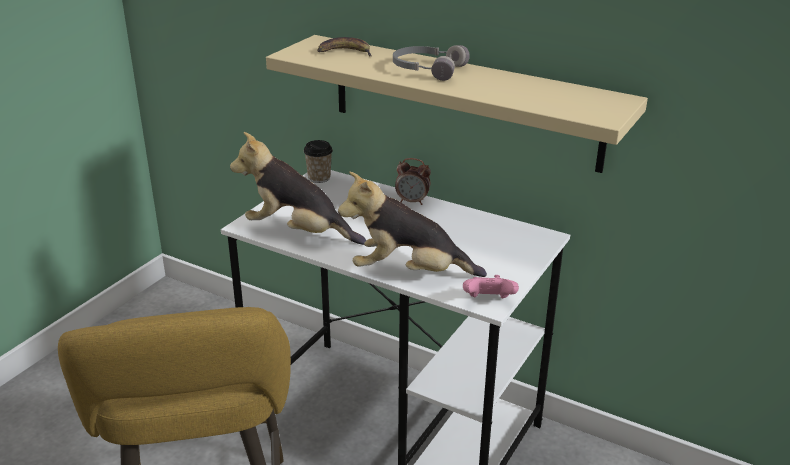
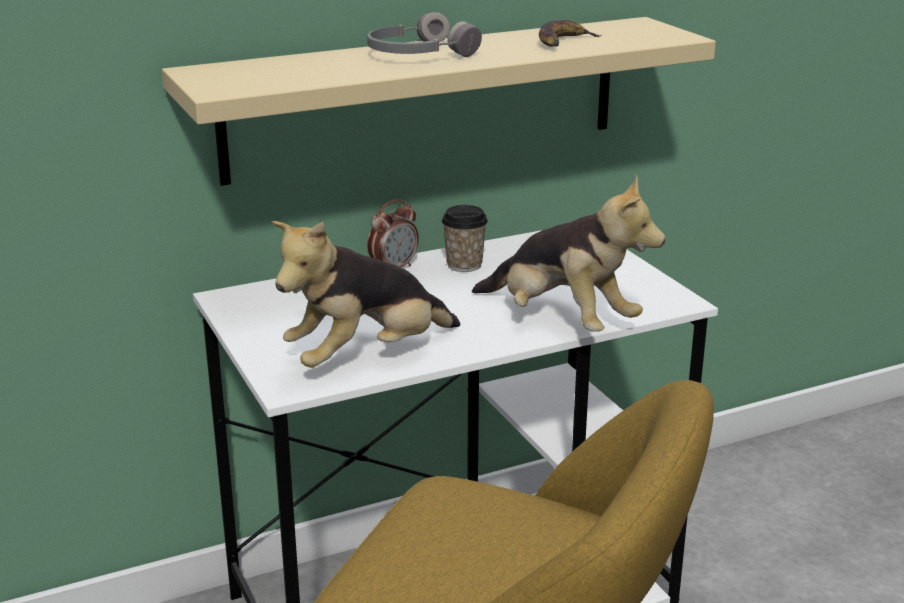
camera: 55 degrees left, 5 degrees down
cup [304,140,333,183] -> cup moved to [442,205,488,272]
banana [317,37,371,57] -> banana moved to [539,20,602,47]
plush toy [338,171,487,277] -> plush toy turned 90 degrees counterclockwise [472,175,666,332]
pink game controller [463,275,519,298] -> none

